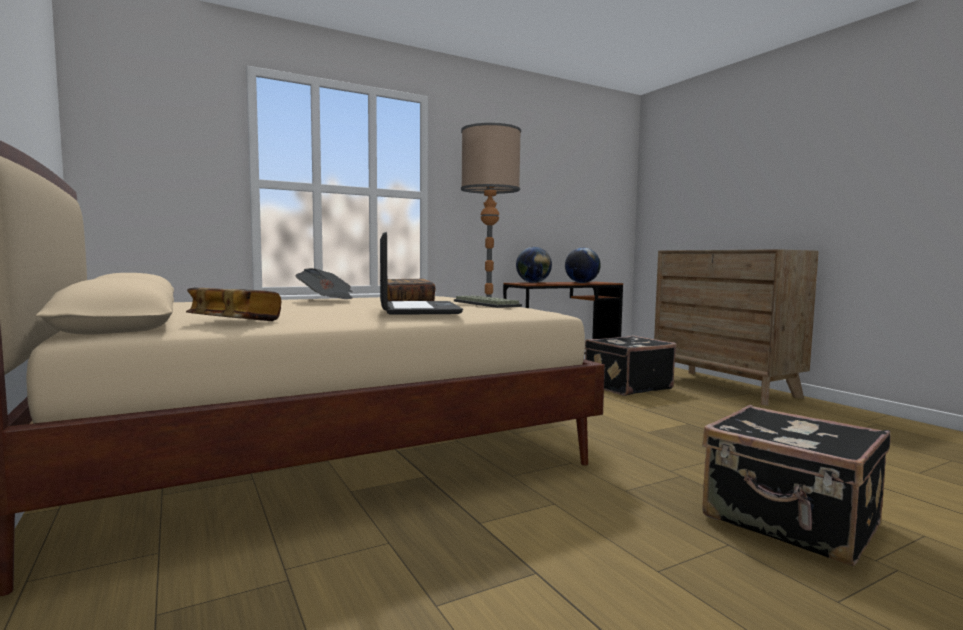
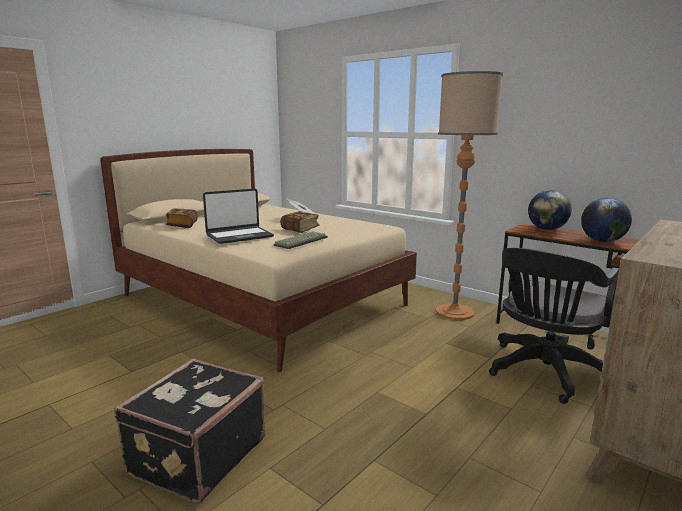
camera: 70 degrees right, 10 degrees up
black suitcase [585,336,677,396] -> black office chair [489,248,619,404]

